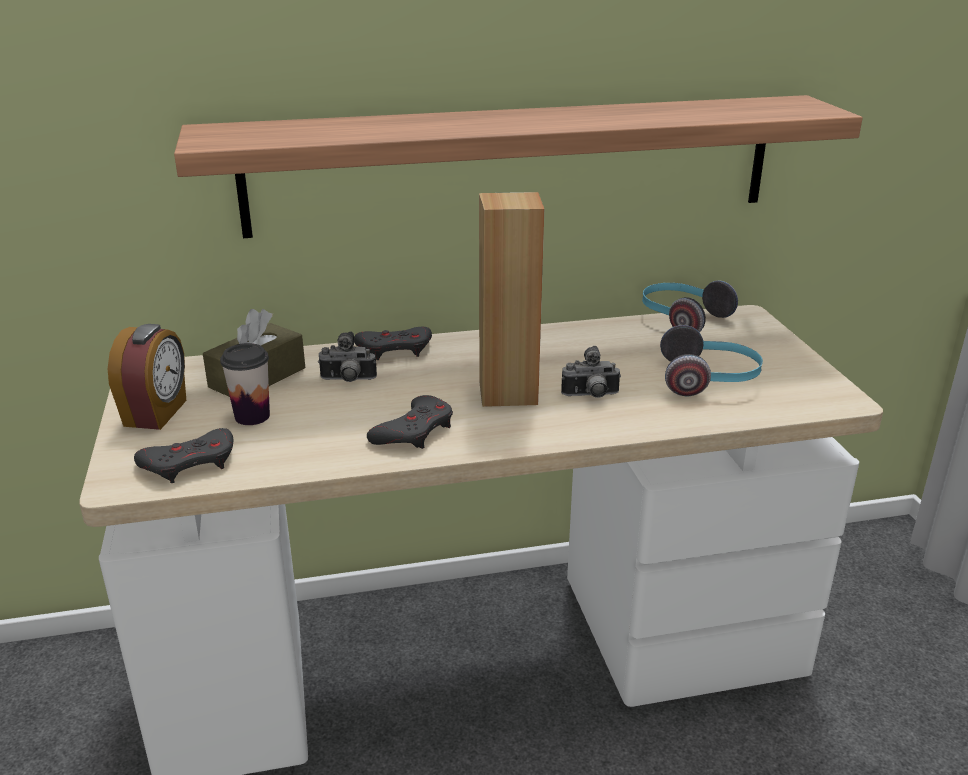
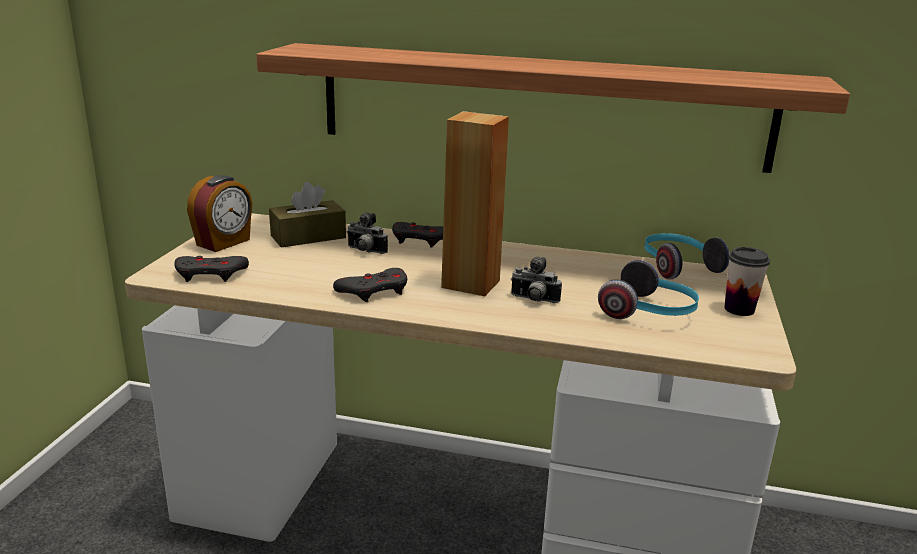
camera: 25 degrees right, 5 degrees down
cup [220,343,270,425] -> cup moved to [724,247,770,316]

